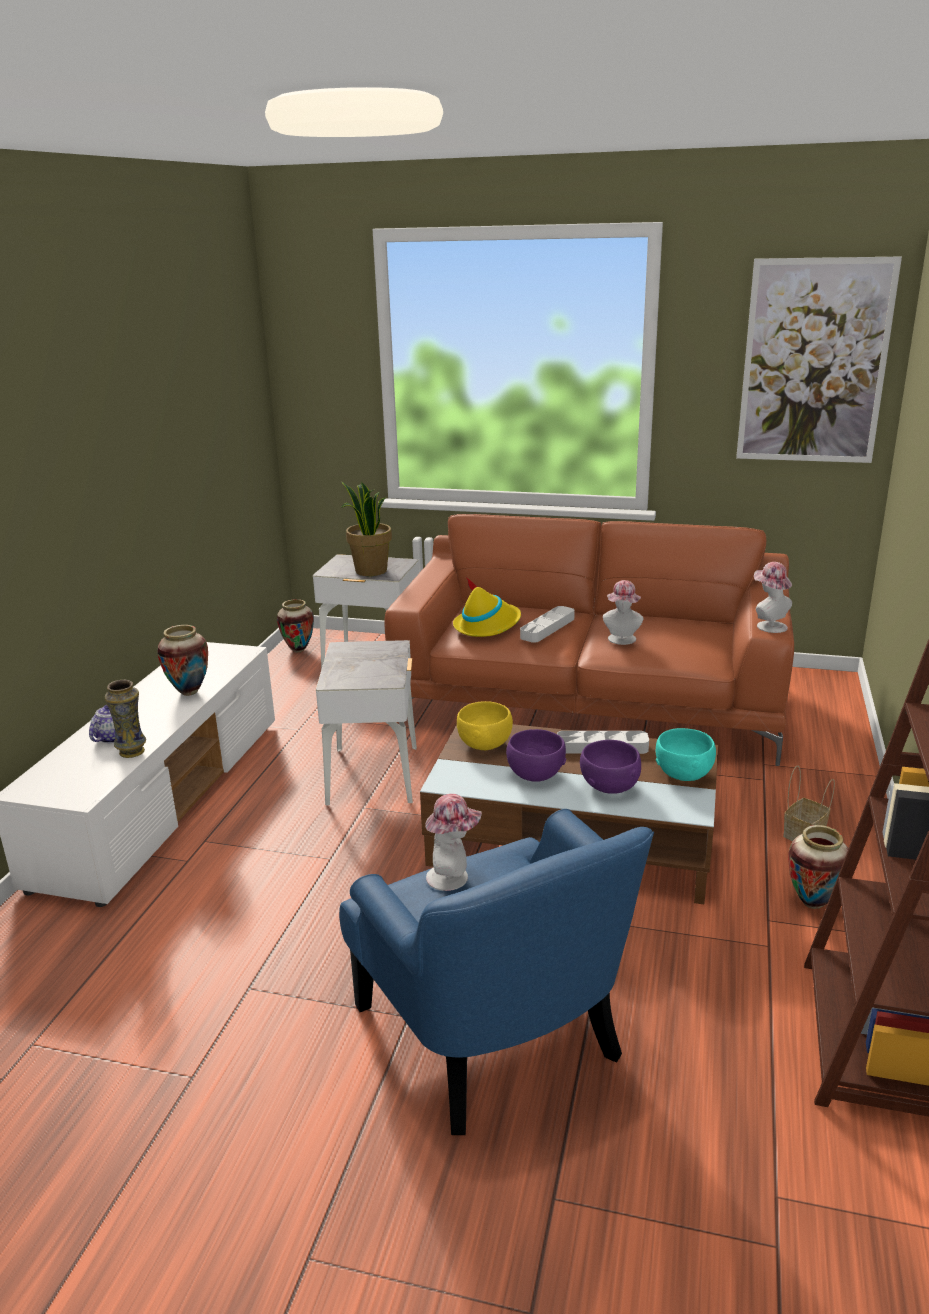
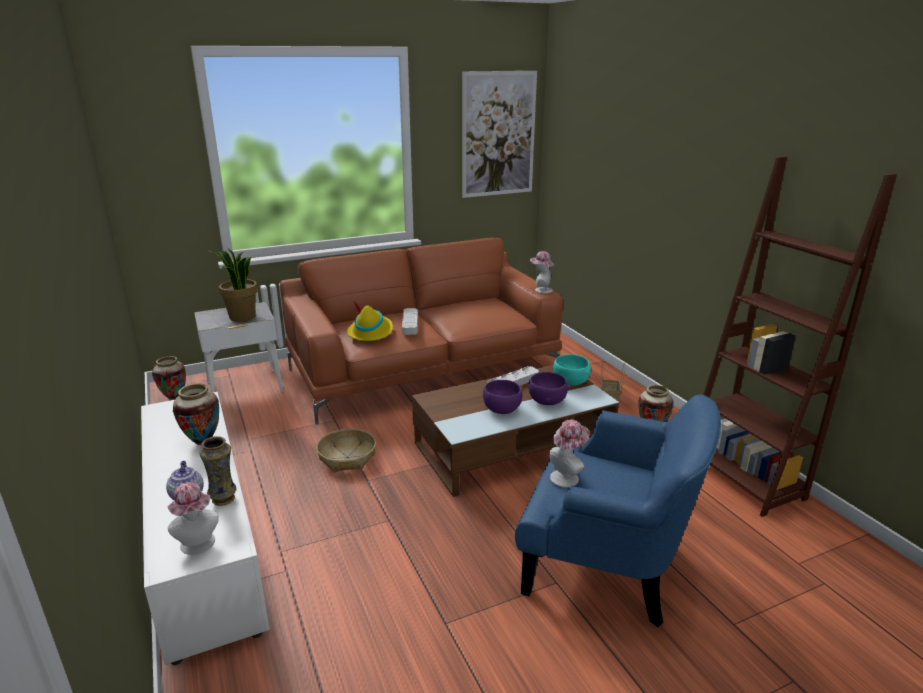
camera: 40 degrees left, 0 degrees up
side table [316,640,417,805] -> basket [316,428,376,472]
yellow bowl [457,701,513,750] -> none
hat [603,580,644,645] -> hat moved to [167,482,219,555]

